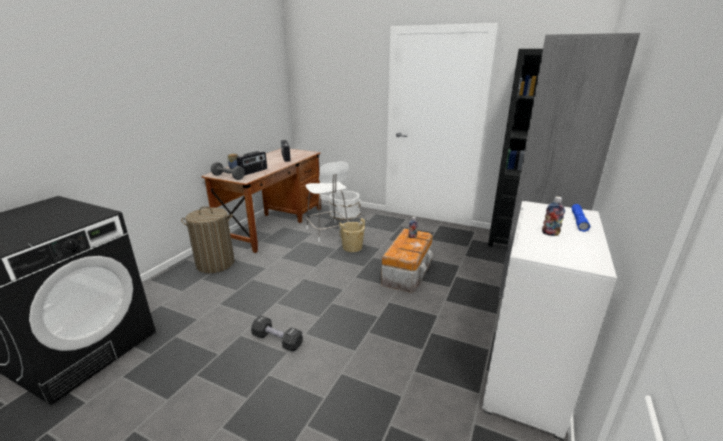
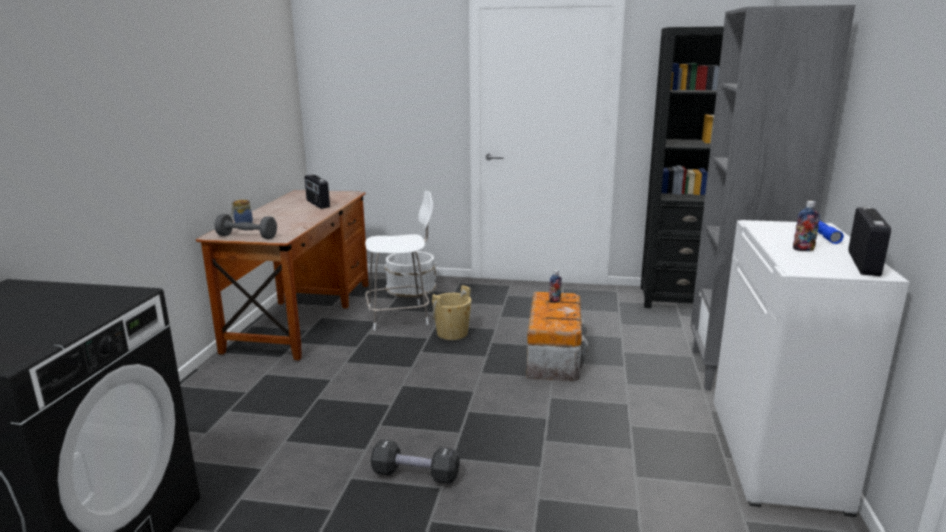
camera: 15 degrees left, 5 degrees down
laundry basket [181,206,235,273] -> none
radio [237,151,267,176] -> radio moved to [848,207,891,276]
white chair [306,161,349,241] -> white chair turned 60 degrees counterclockwise [365,191,433,330]

